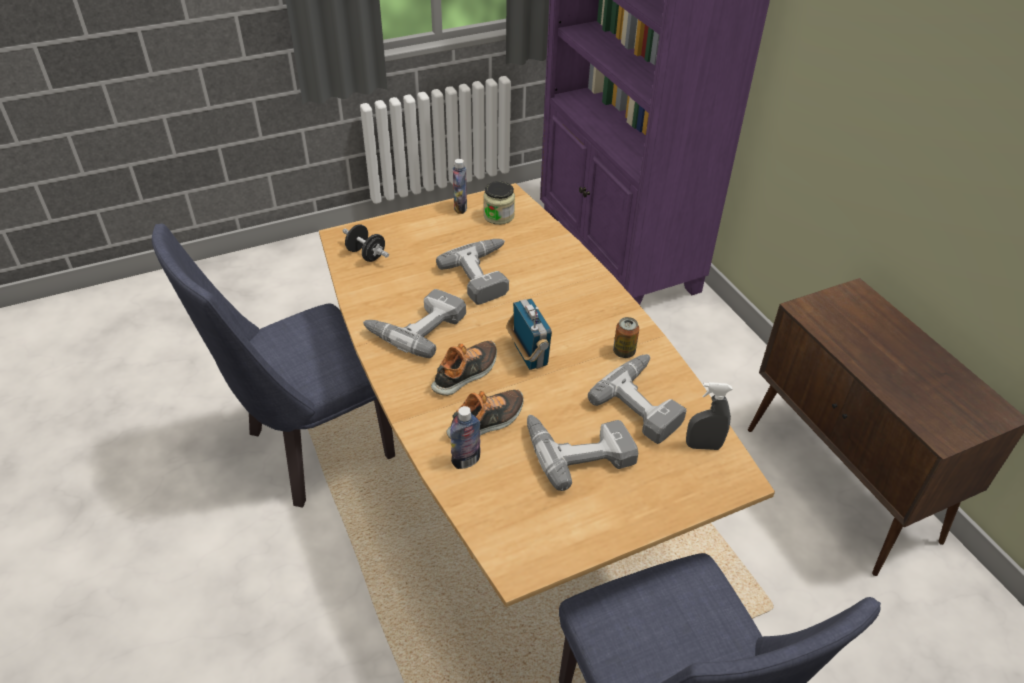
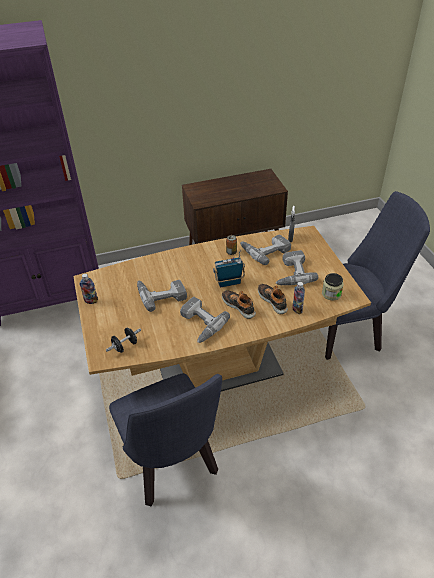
camera: 80 degrees left, 0 degrees up
jar [484,181,515,225] -> jar moved to [322,273,344,301]

